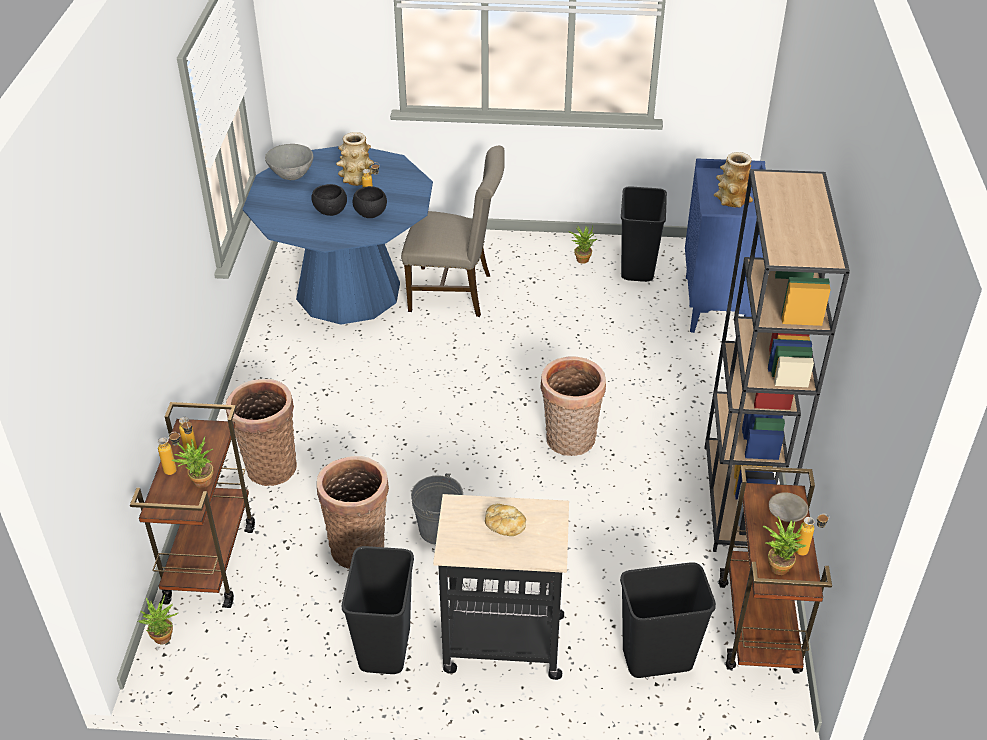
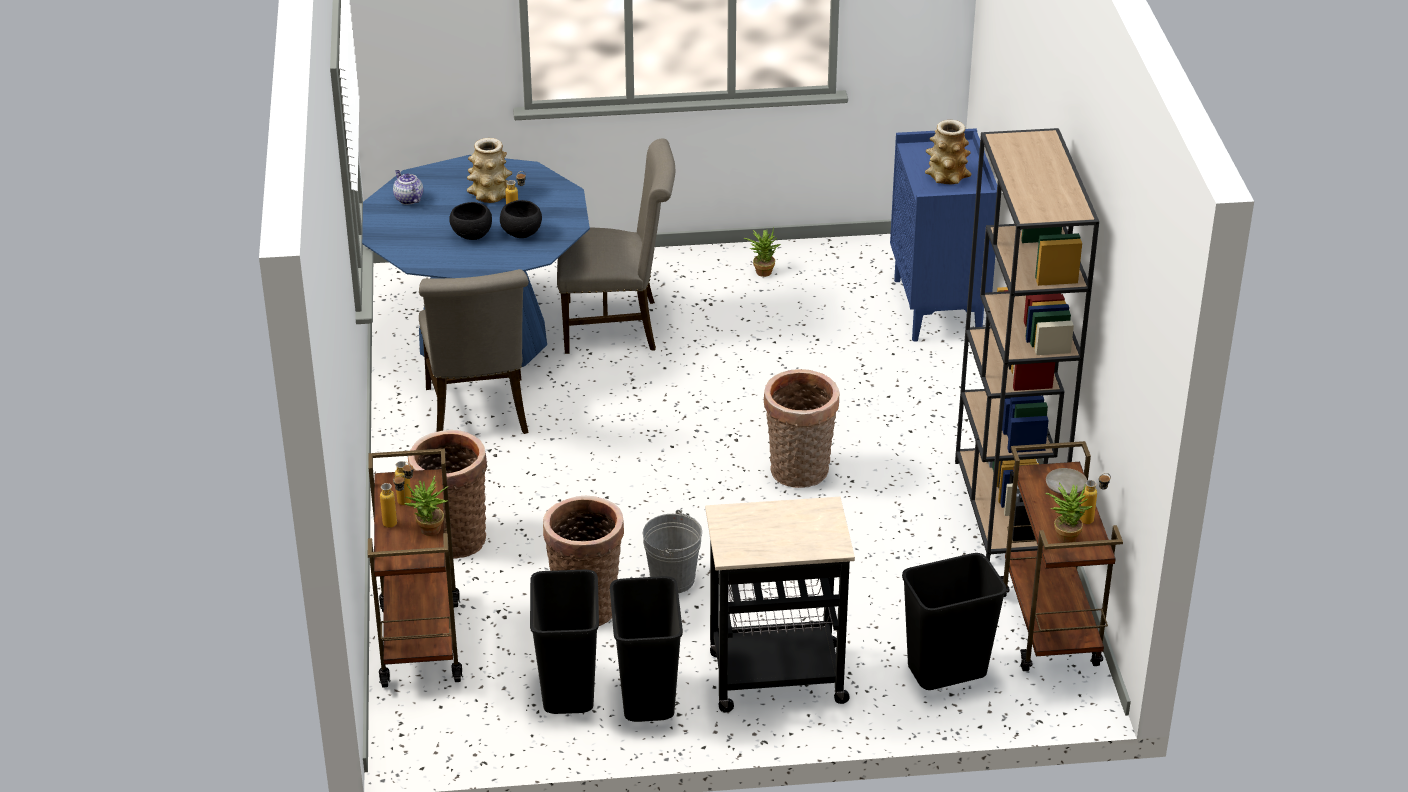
camera: 10 degrees left, 5 degrees down
potted plant [138,595,178,645] -> none
grey bowl [265,144,313,180] -> teapot [393,170,423,205]
bread [485,504,526,536] -> none
black trash can [621,187,667,282] -> black trash can moved to [530,570,599,714]
none -> beige chair [419,269,529,434]

